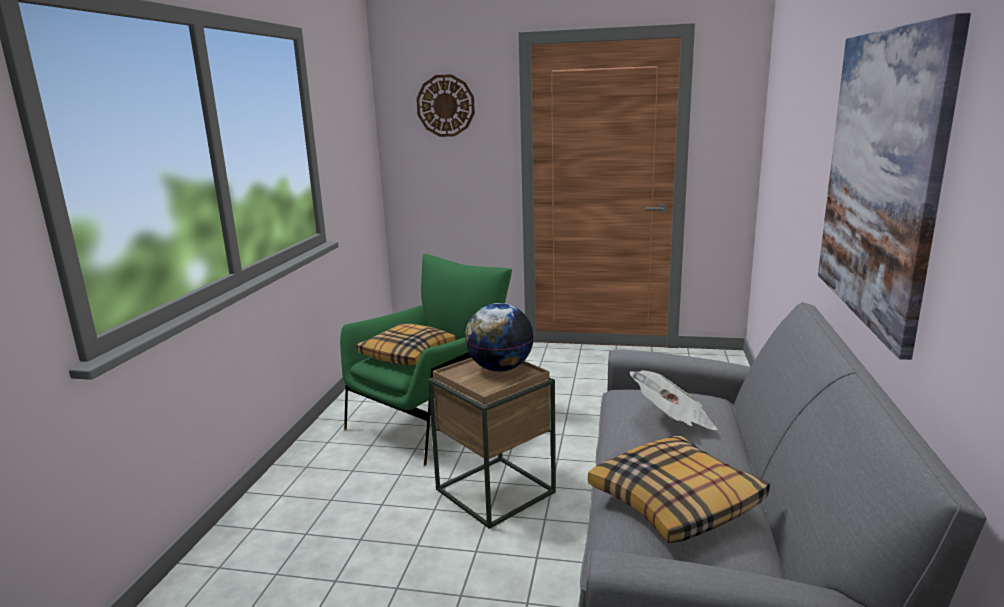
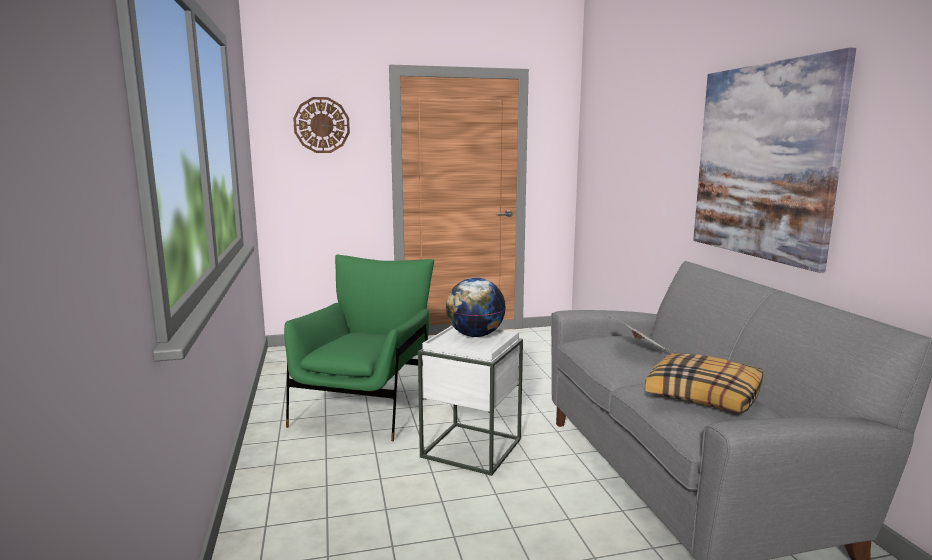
camera: 25 degrees left, 5 degrees down
pillow [356,324,456,365] -> none
brown side table [428,358,556,529] -> white side table [418,326,523,476]

